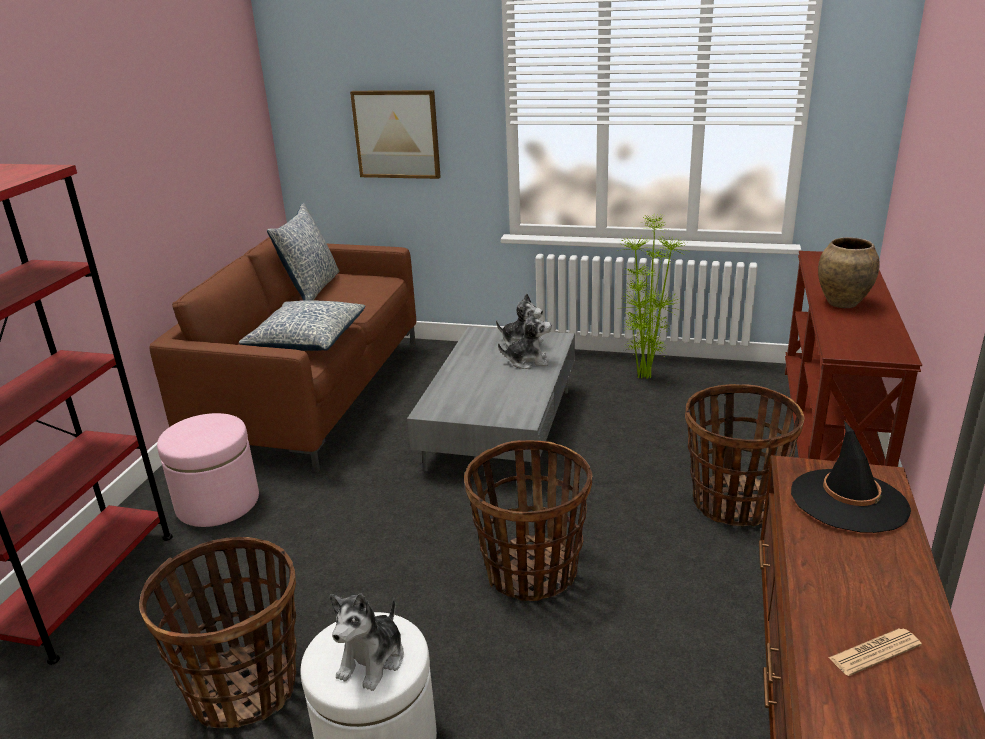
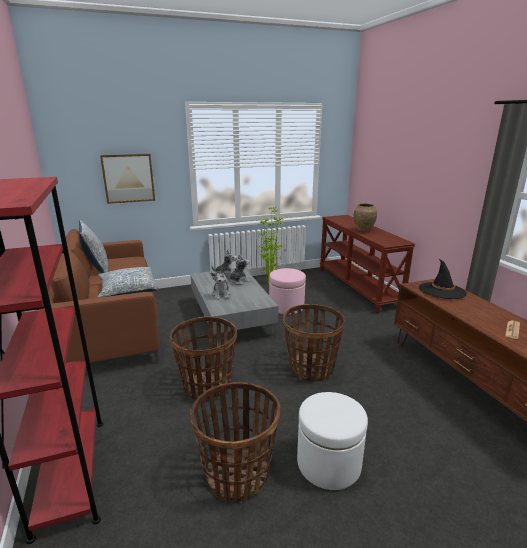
camera: 35 degrees left, 5 degrees down
pink ottoman [157,413,259,527] -> pink ottoman moved to [269,268,306,315]
plush toy [330,593,404,691] -> plush toy moved to [211,268,231,300]
basket [685,384,804,526] -> basket moved to [170,316,237,400]

